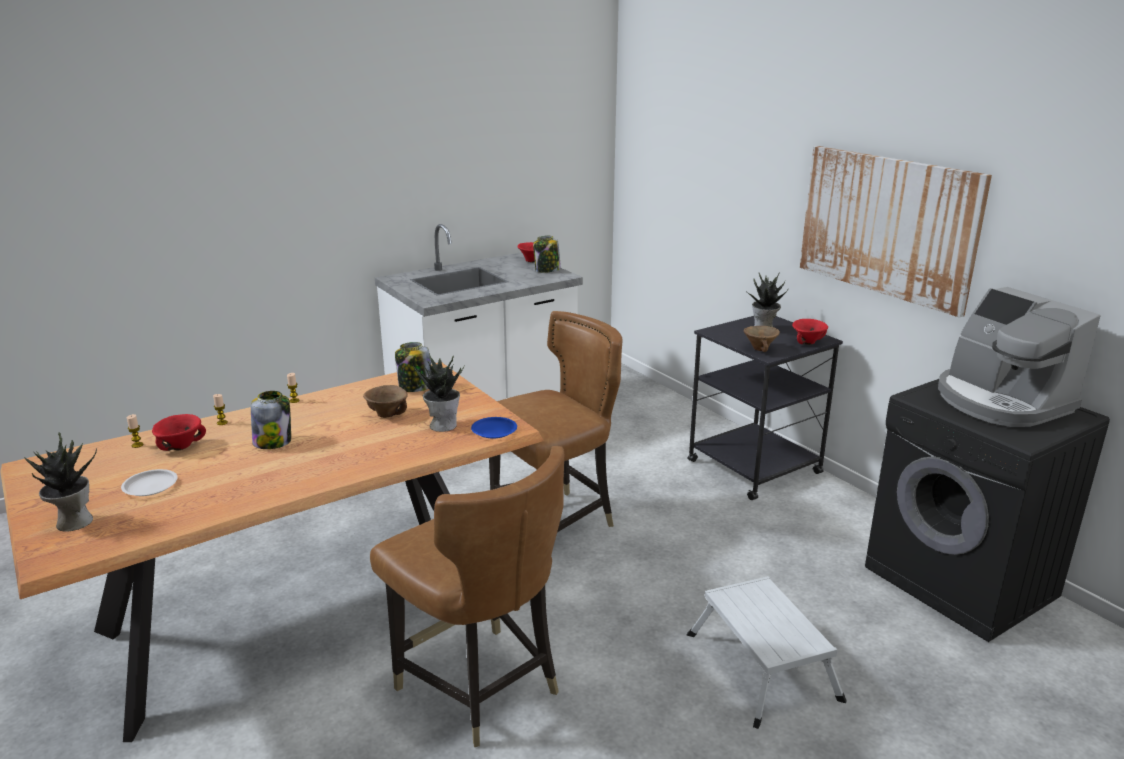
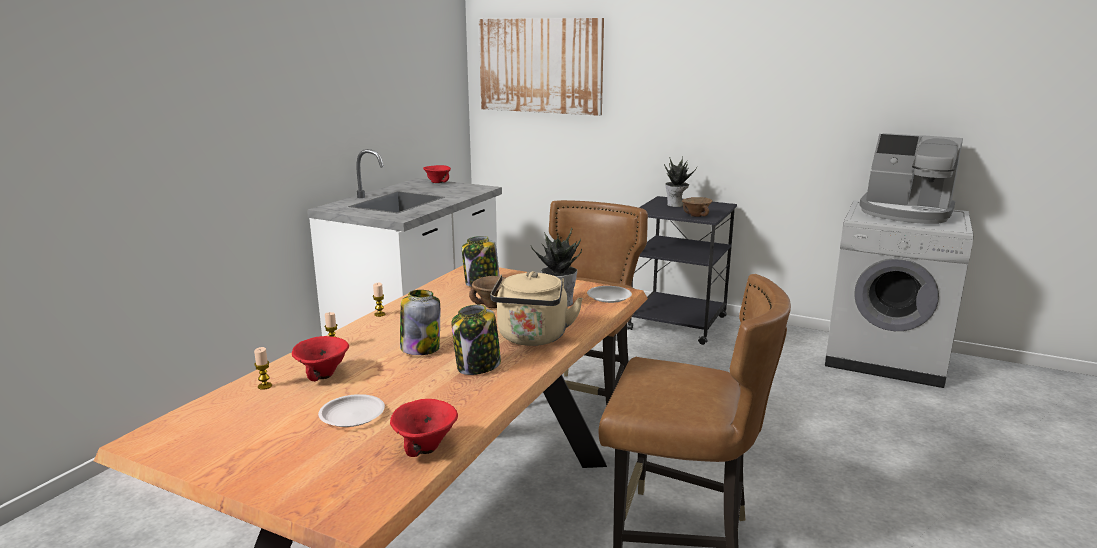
camera: 30 degrees left, 5 degrees down
potted plant [25,433,97,532] -> none
blue plate [471,417,517,438] -> white plate [587,286,632,303]
jar [533,236,561,273] -> jar moved to [452,304,501,375]
white step ladder [687,576,846,729] -> none
red bowl [792,319,828,345] -> red bowl moved to [390,399,458,457]
picture [800,146,992,318] -> picture moved to [479,18,604,116]
black washing machine [865,379,1110,642] -> white washing machine [825,201,974,388]
none -> beige kettle [490,271,583,346]

